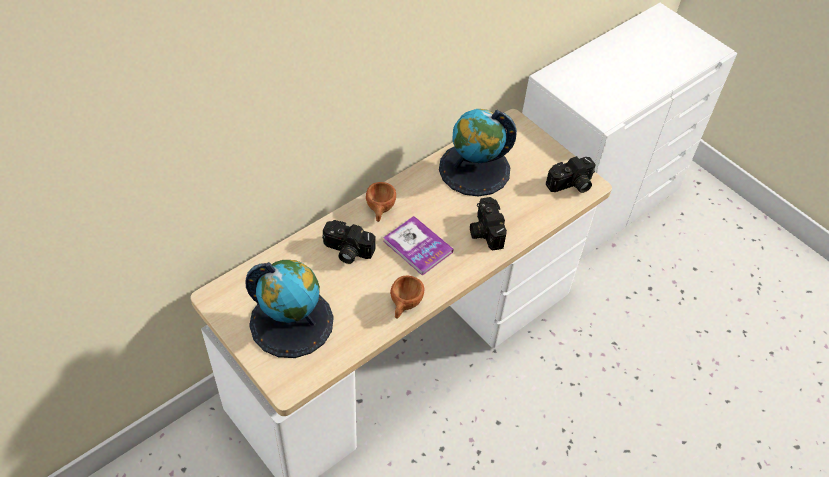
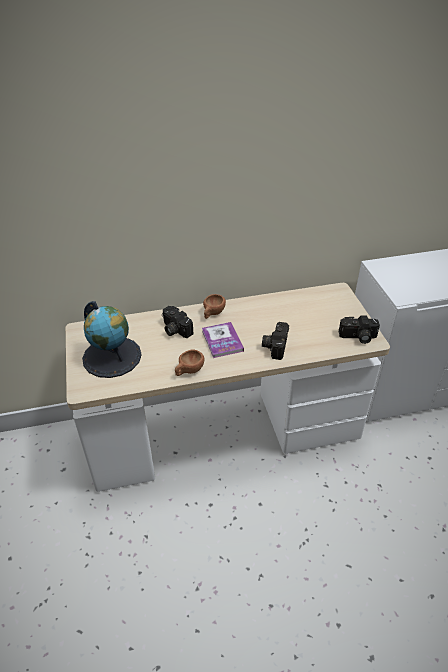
camera: 30 degrees right, 10 degrees down
globe [439,109,517,197] -> none

